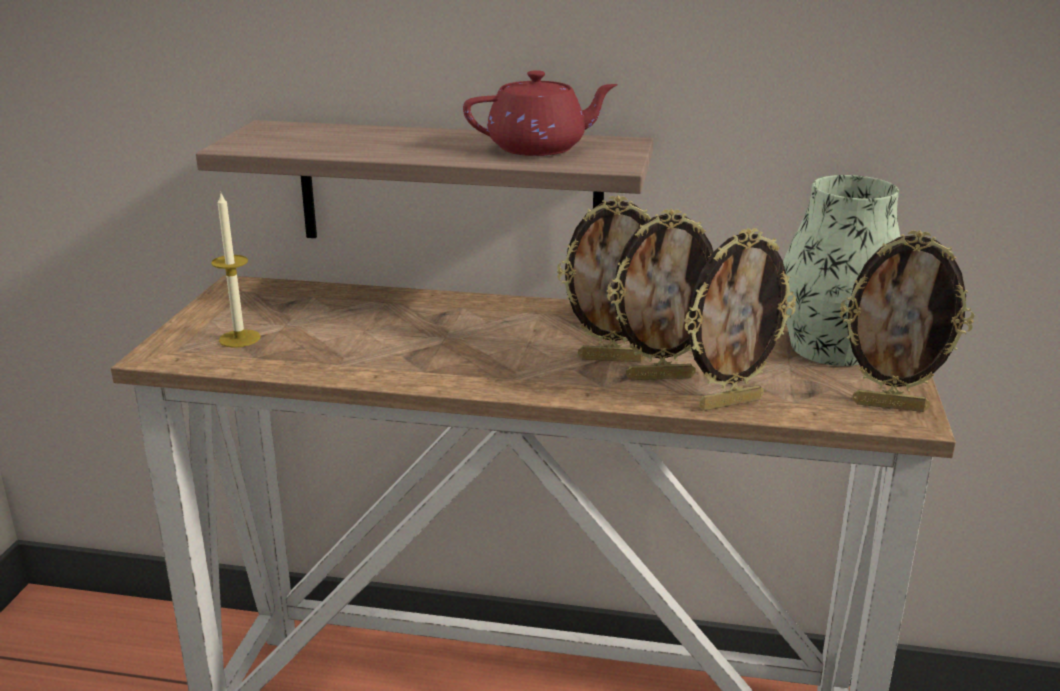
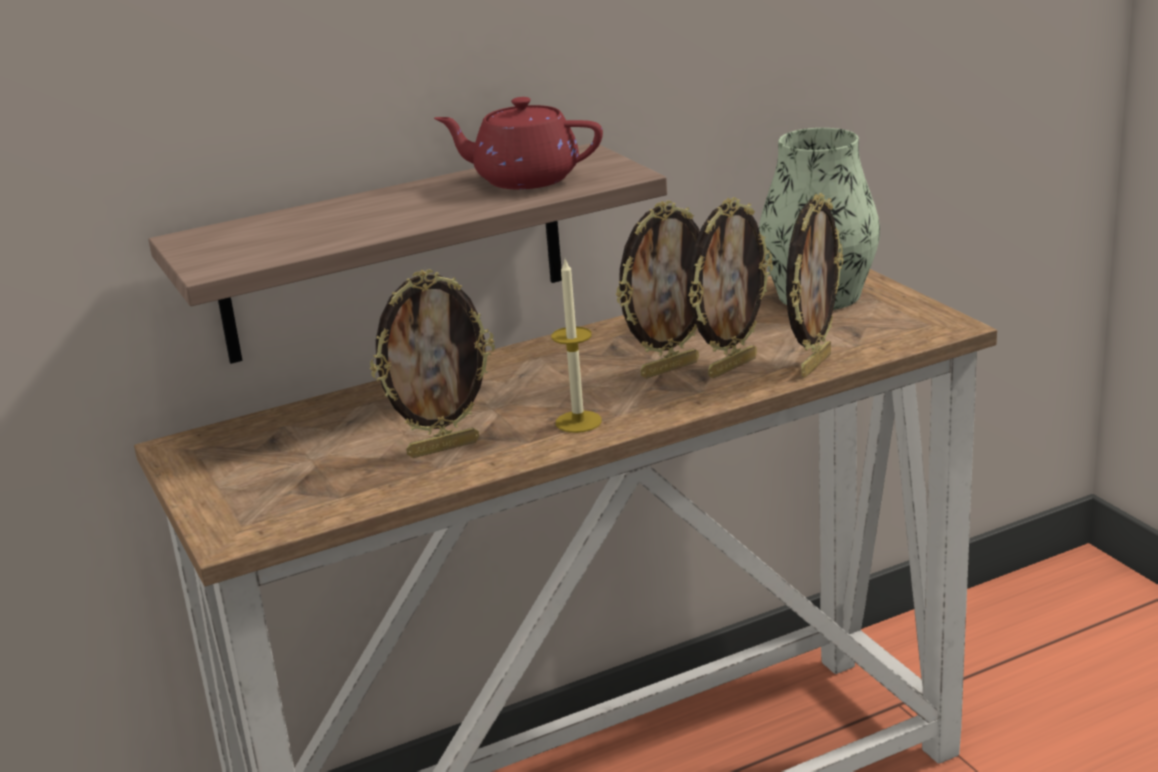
camera: 35 degrees left, 0 degrees up
candle [211,193,261,348] -> candle moved to [551,259,602,433]
red teapot [463,70,618,156] -> red teapot turned 120 degrees counterclockwise [434,97,603,189]
picture frame [840,230,974,412] -> picture frame moved to [370,270,495,458]

